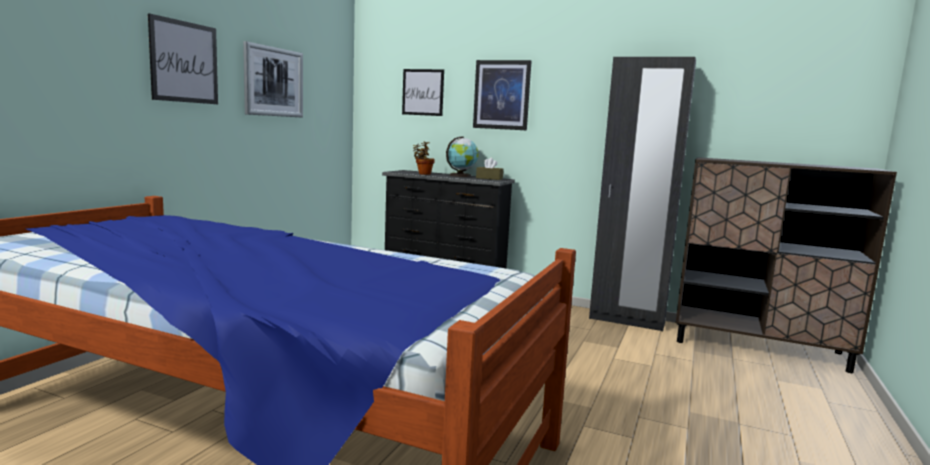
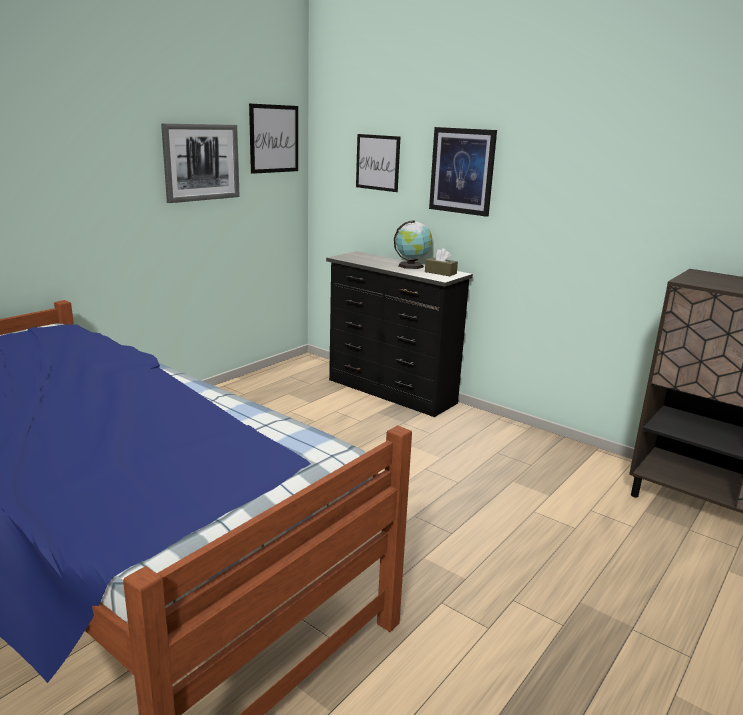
camera: 15 degrees right, 10 degrees up
picture [148,13,218,104] -> picture moved to [249,104,298,174]
potted plant [413,142,435,175] -> none
black wardrobe [589,57,696,331] -> none

